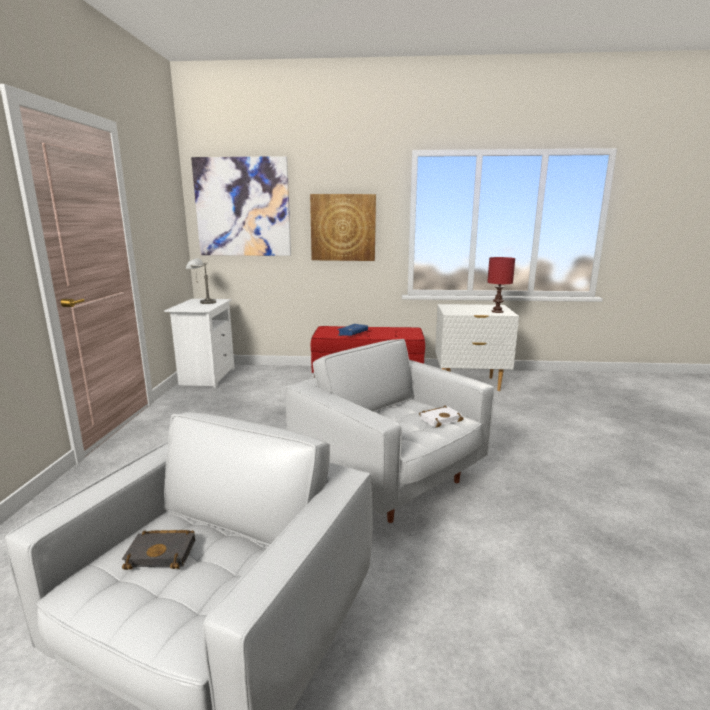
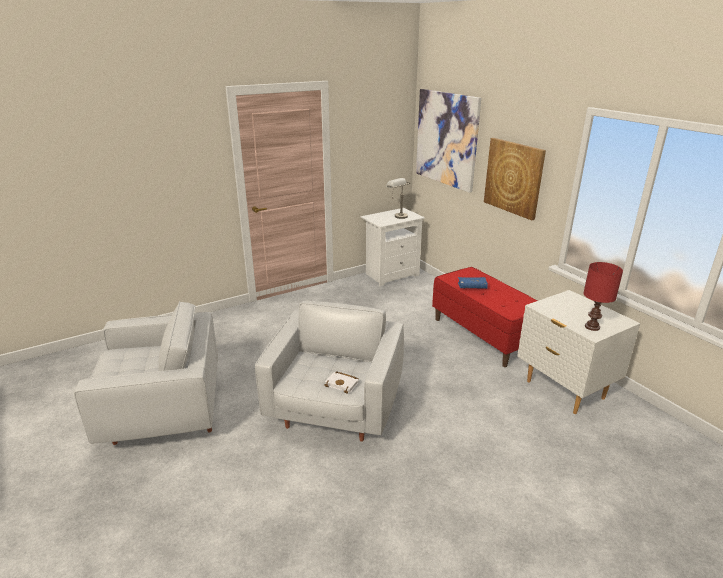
camera: 55 degrees right, 10 degrees up
black book [122,530,195,570] -> none

